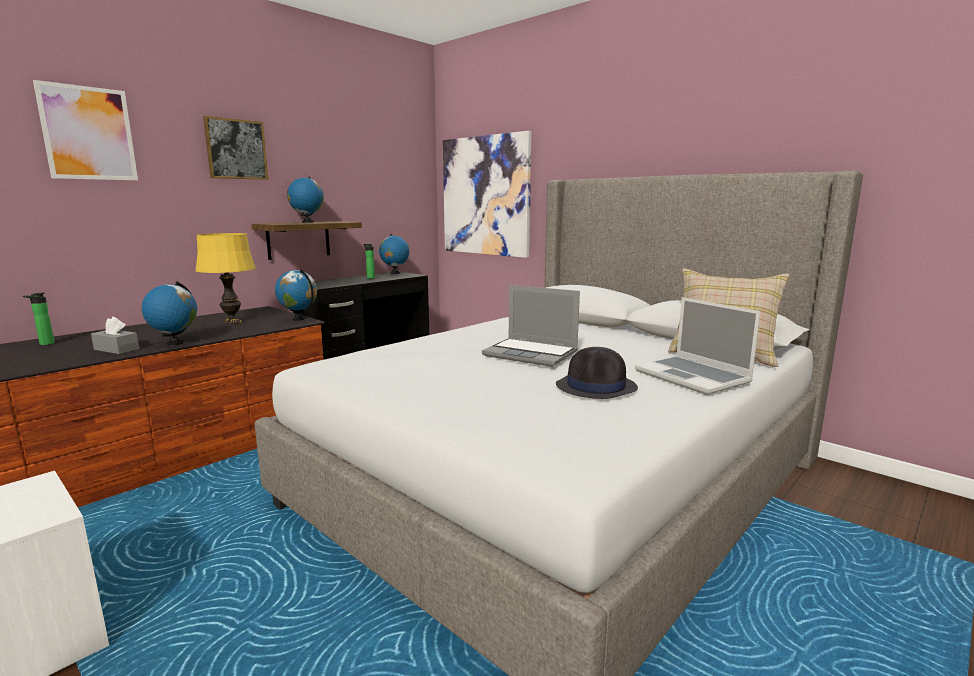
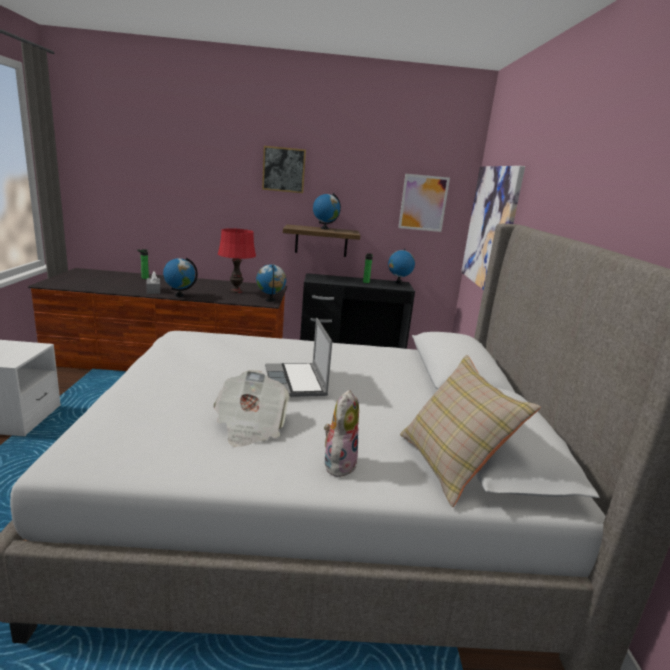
camera: 45 degrees right, 5 degrees up
picture [33,80,138,180] -> picture moved to [398,174,450,232]
yellow table lamp [196,233,256,325] -> red table lamp [218,228,256,293]
black hat [556,347,638,399] -> newspaper [213,370,290,447]
laptop [635,297,761,395] -> plush toy [324,390,359,477]

